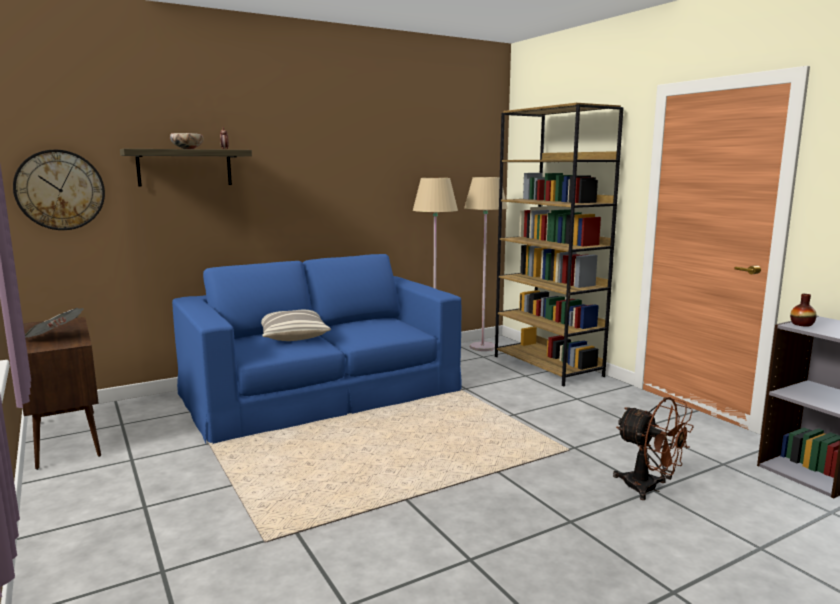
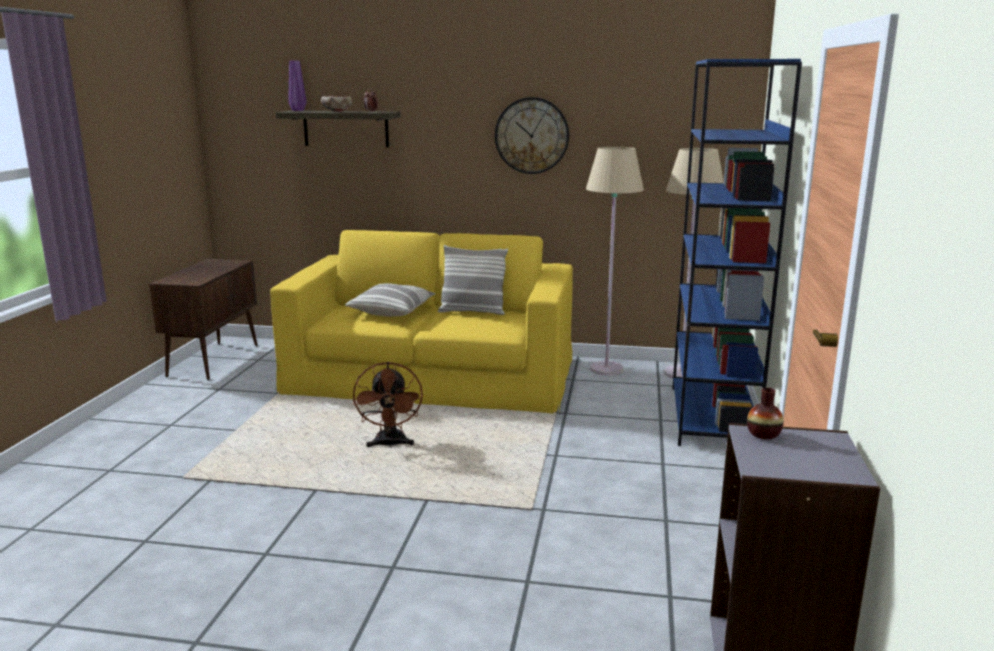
camera: 40 degrees right, 5 degrees up
wall clock [13,150,105,230] -> wall clock moved to [495,97,569,174]
newspaper [25,308,84,338] -> none
blue sofa [172,254,462,444] -> yellow sofa [270,230,573,413]
brown bookcase [495,103,624,387] -> blue bookcase [672,59,802,446]
brown fan [613,397,694,500] -> brown fan moved to [353,362,423,448]
none -> purple vase [288,60,307,111]
none -> pillow [438,245,508,315]

